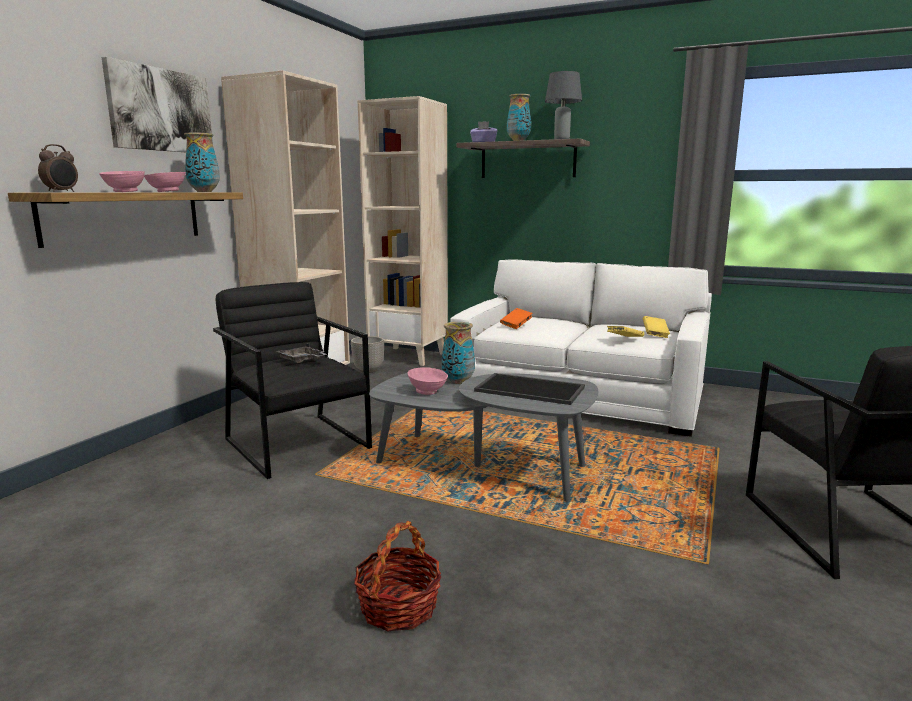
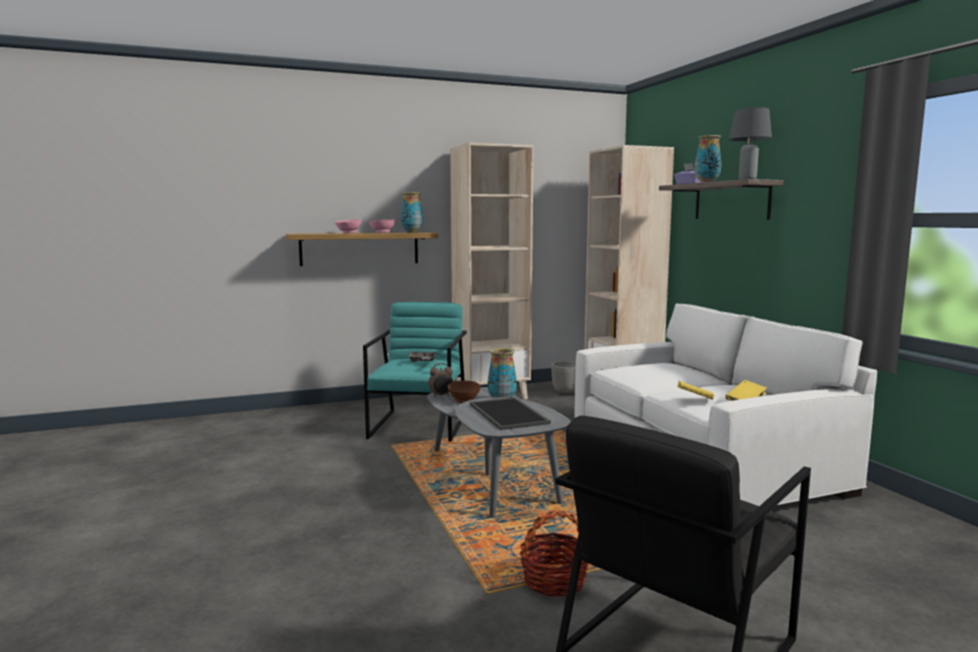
camera: 45 degrees right, 5 degrees down
alarm clock [38,144,78,192] -> alarm clock moved to [429,363,453,397]
picture [102,57,213,152] -> none
black armchair [213,282,372,479] -> turquoise armchair [363,302,467,441]
basket [354,521,441,631] -> basket moved to [520,510,590,597]
pink bowl [407,367,448,395] -> brown bowl [448,380,481,403]
orange book [500,308,532,329] -> none

